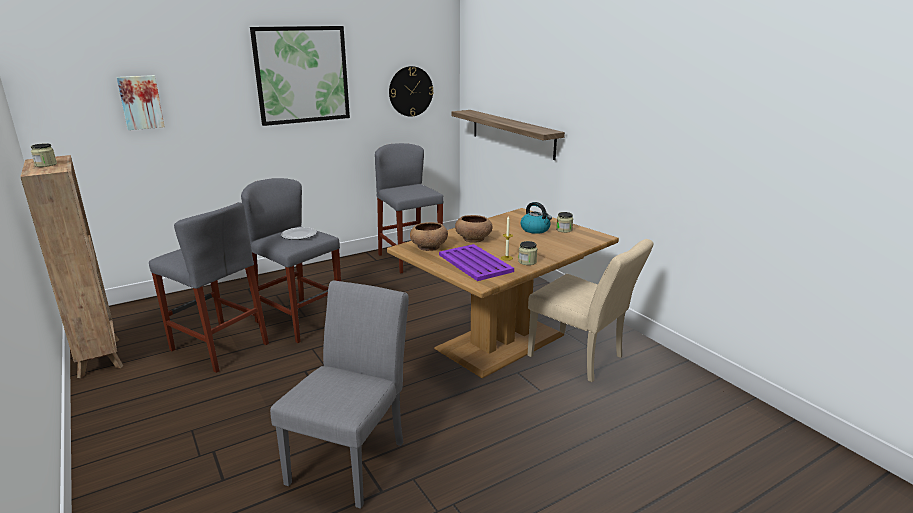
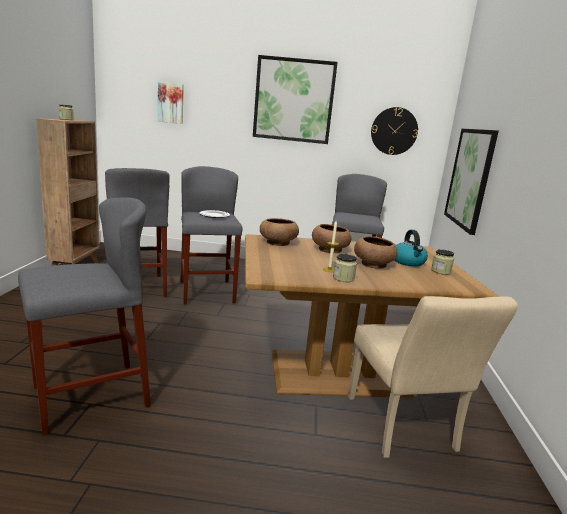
camera: 35 degrees right, 5 degrees down
grey chair [270,281,409,509] -> grey stool [18,198,151,435]
purple tray [439,244,514,281] -> none
shelf [451,110,565,160] -> picture [444,129,499,235]
none -> brown bowl [354,236,398,269]

